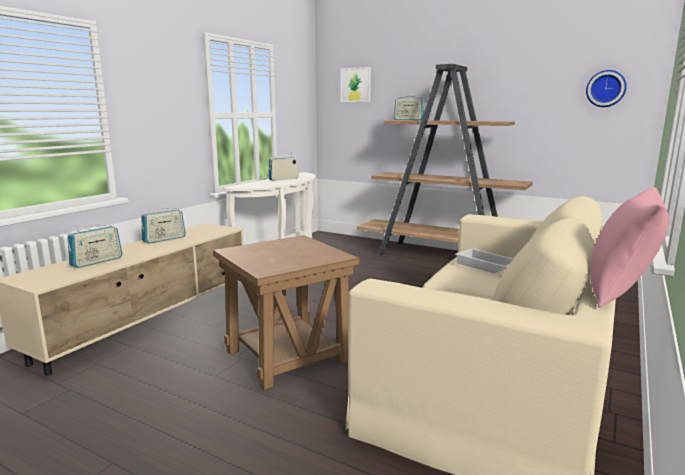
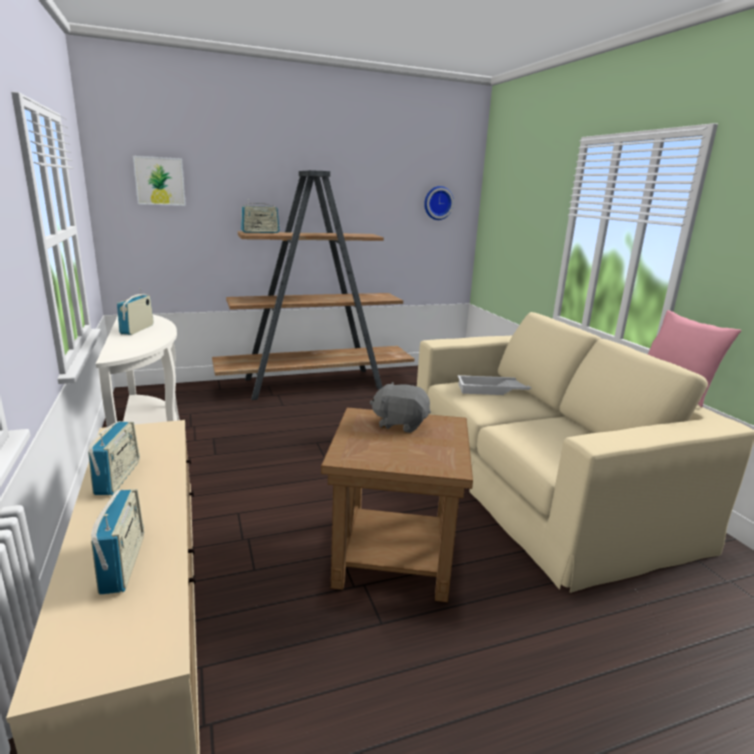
camera: 50 degrees left, 5 degrees up
none -> grey plush toy [370,382,431,433]

